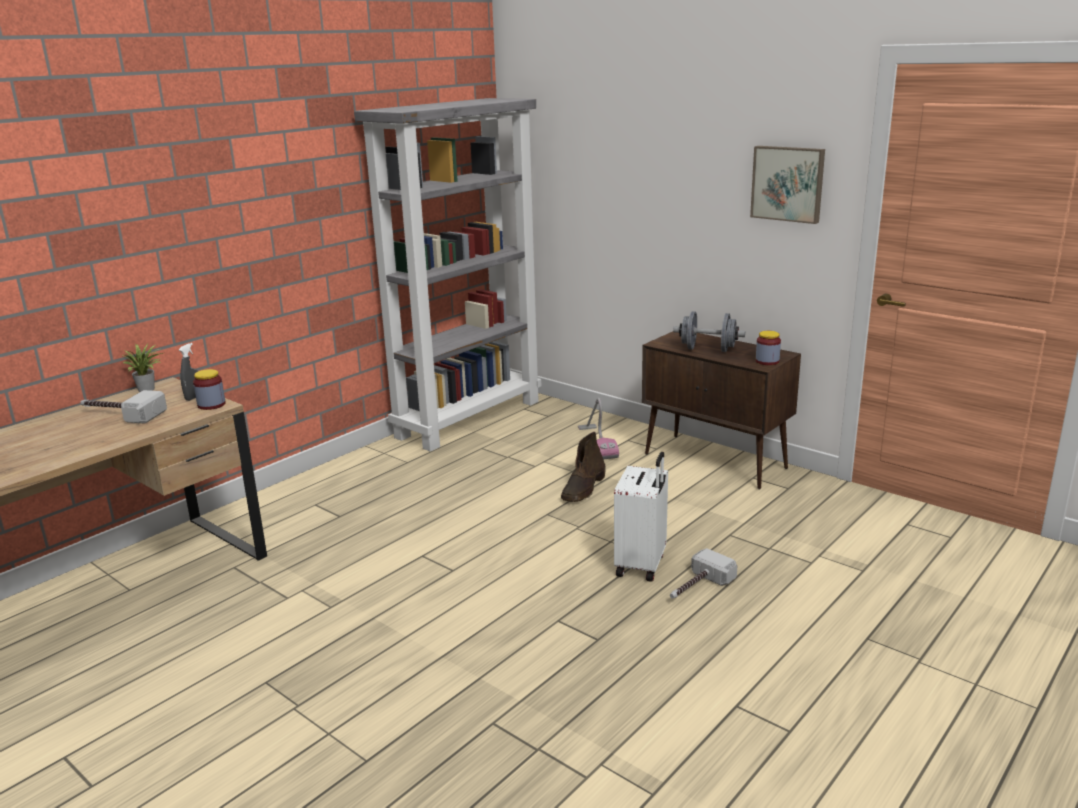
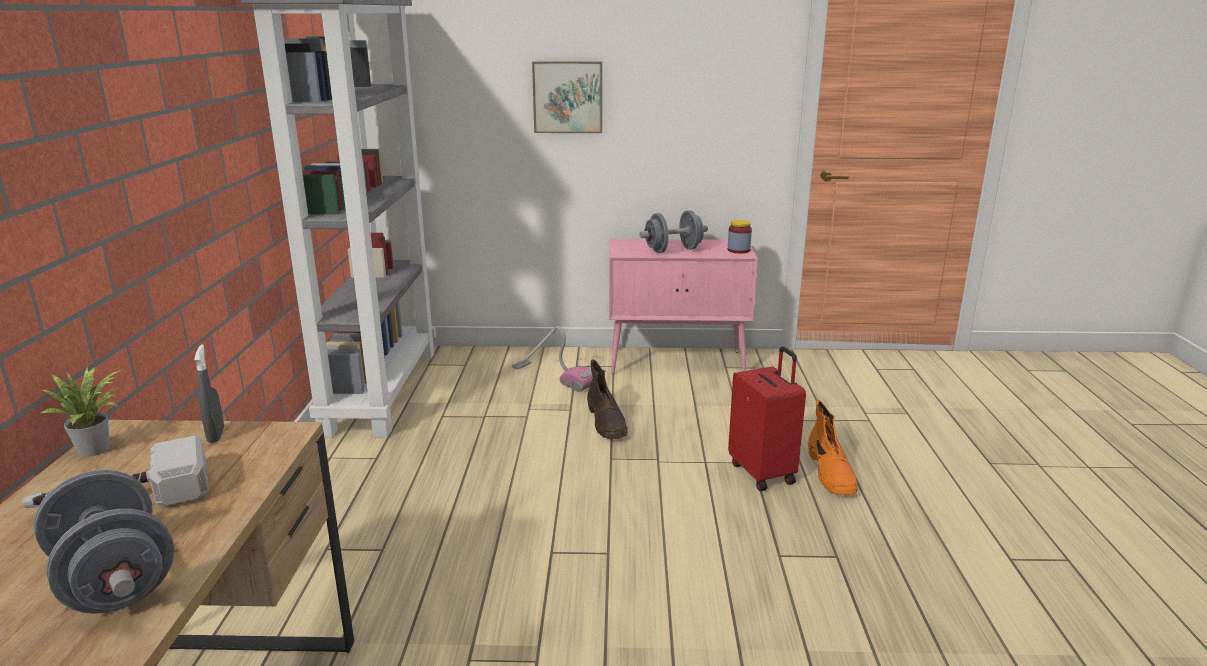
camera: 40 degrees left, 0 degrees up
jar [193,369,226,410] -> none
white suitcase [614,452,668,582] -> red suitcase [728,346,806,491]
brown cabinet [642,332,801,489] -> pink cabinet [609,239,758,374]
hammer [670,548,737,599] -> orange boot [808,400,858,496]
picture [750,146,825,224] -> picture moved to [532,61,602,133]
none -> grey dumbbell [34,470,174,614]

